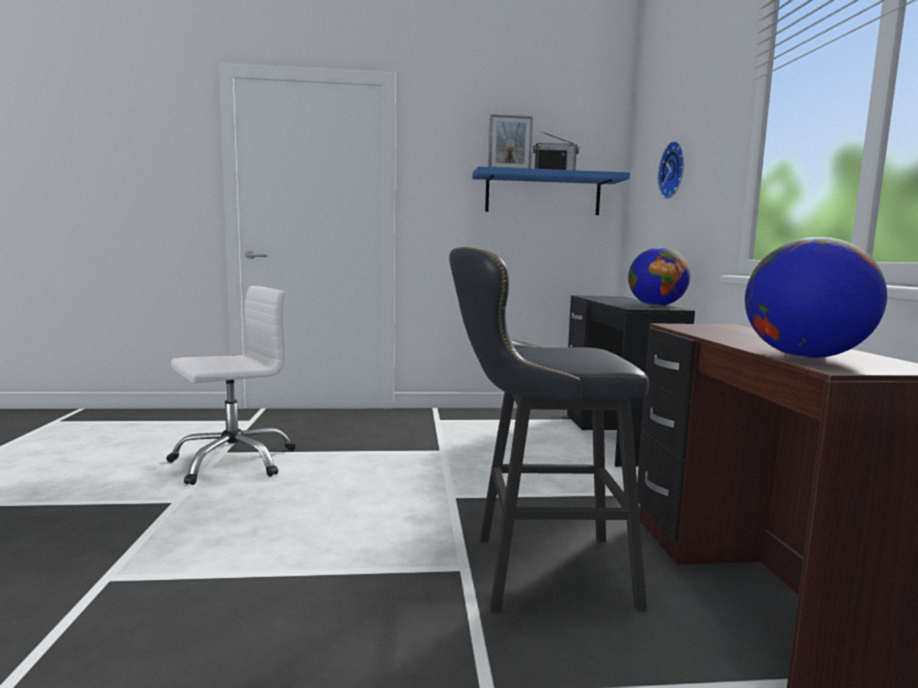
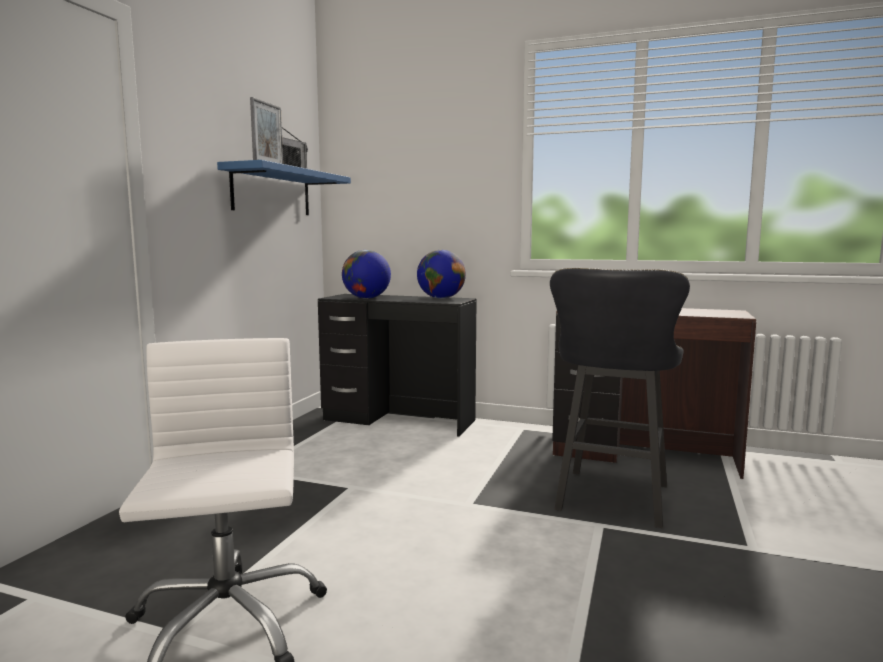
camera: 65 degrees left, 0 degrees up
wall clock [658,141,685,199] -> none
globe [745,237,887,358] -> globe moved to [342,250,391,299]

